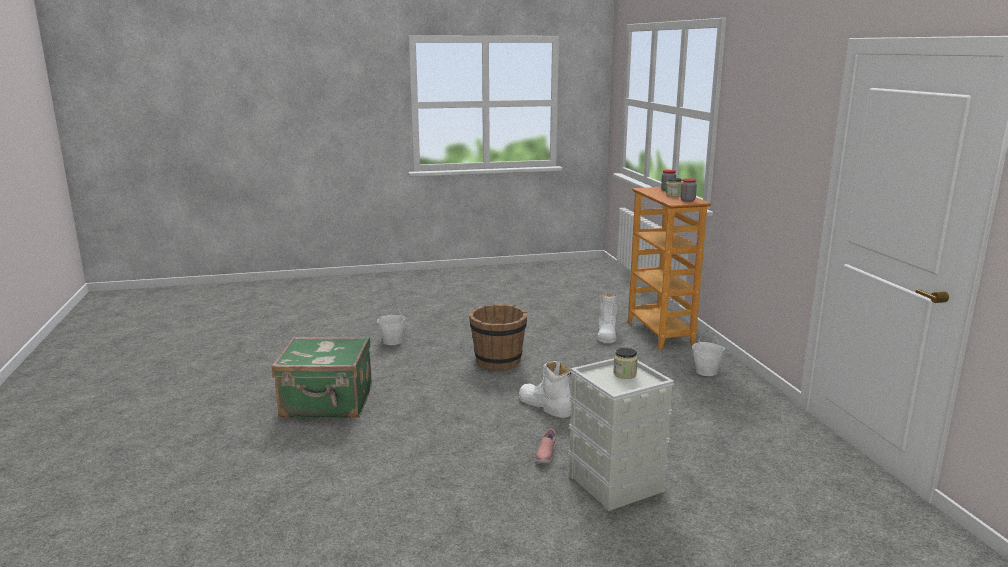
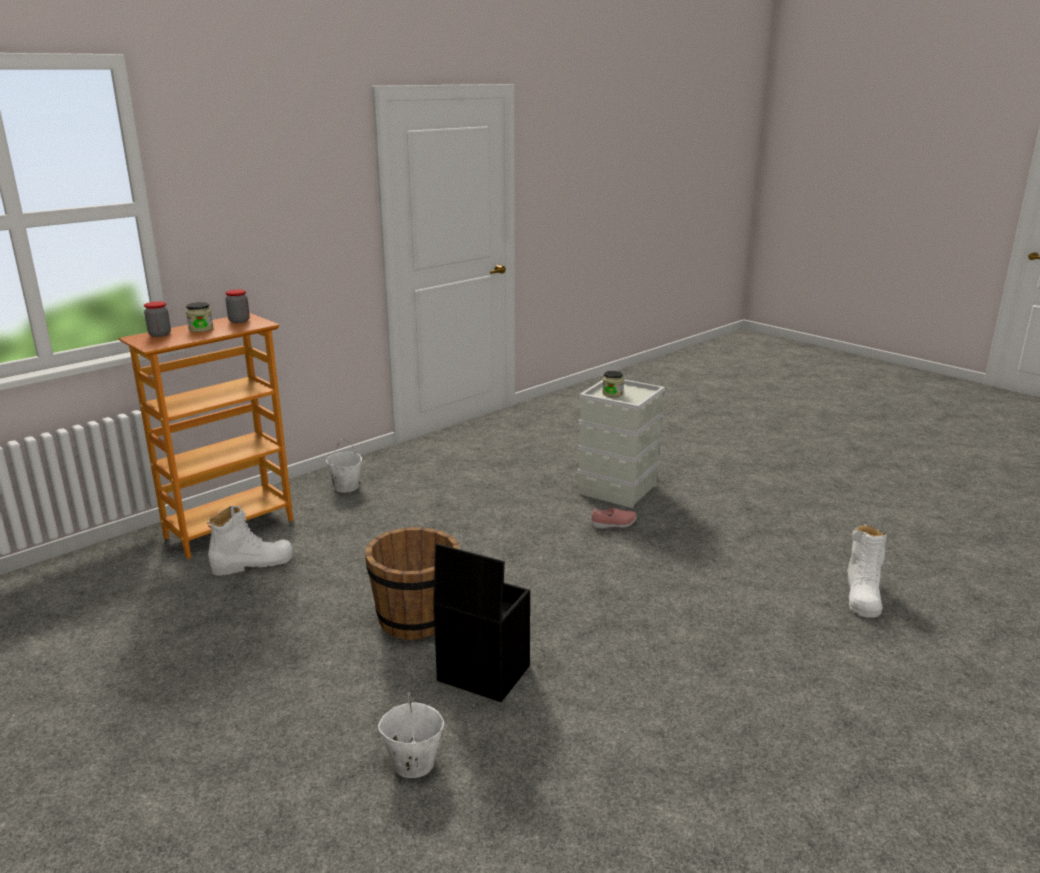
camera: 120 degrees left, 5 degrees up
green suitcase [272,336,372,418] -> none
white boot [519,361,571,418] -> white boot moved to [847,524,887,618]
none -> black storage box [433,543,530,702]

